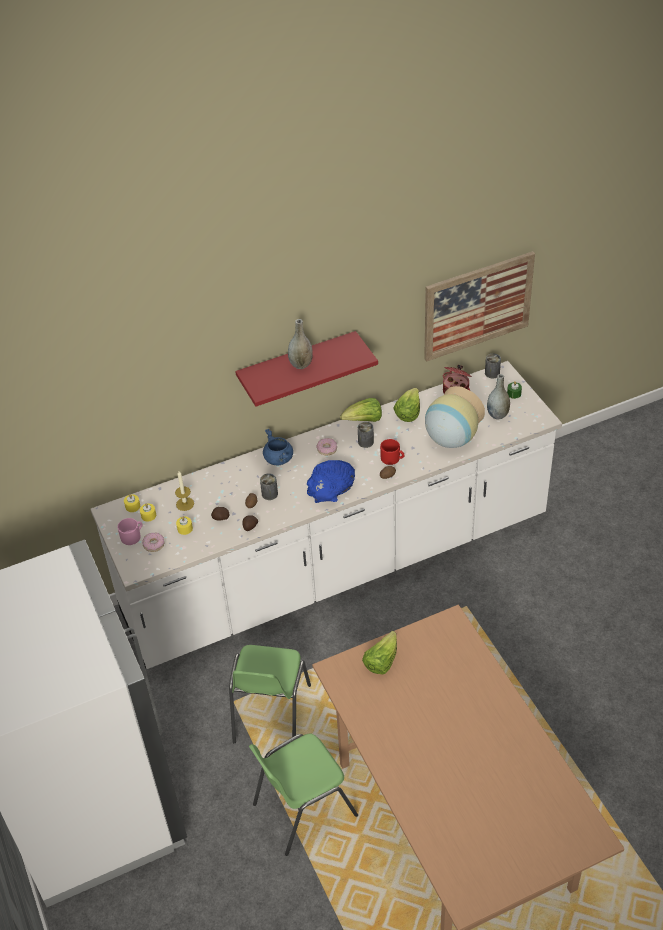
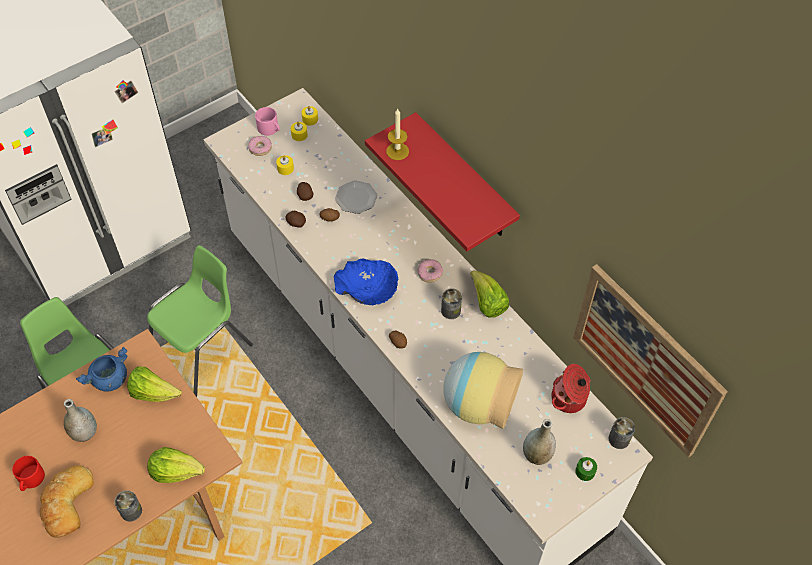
camera: 75 degrees right, 10 degrees up
candle [175,471,194,511] -> candle moved to [386,109,409,160]
green chair [229,645,311,743] -> green chair turned 135 degrees clockwise [147,245,253,397]
can [260,473,278,500] -> can moved to [114,490,142,522]
blue cooking pot [263,429,293,465] -> blue cooking pot moved to [76,347,128,392]
grey vase [288,319,313,369] -> grey vase moved to [64,399,97,442]
red mug [380,439,405,465] -> red mug moved to [12,456,45,491]
lettuce [393,388,420,422] -> lettuce moved to [147,447,205,483]
none -> bread [40,465,94,538]
none -> plate [335,180,377,214]

